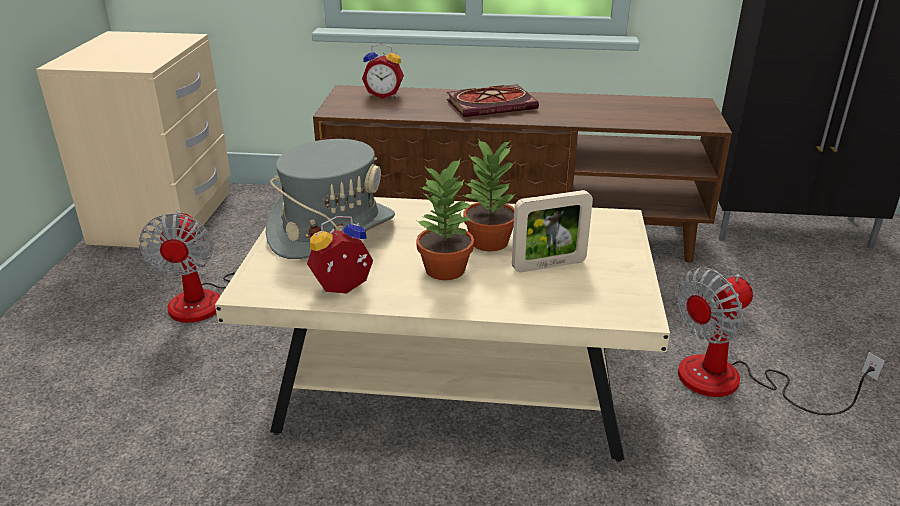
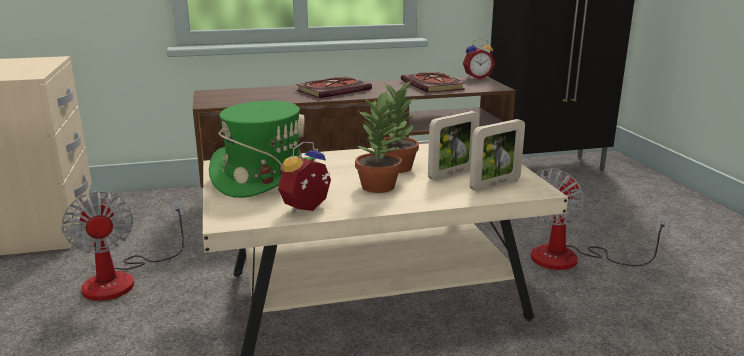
camera: 20 degrees left, 10 degrees down
grey hat [266,139,395,259] -> green hat [209,101,316,198]
alarm clock [362,43,404,99] -> alarm clock moved to [463,38,495,79]
none -> book [401,72,466,93]
none -> picture frame [470,119,525,192]

